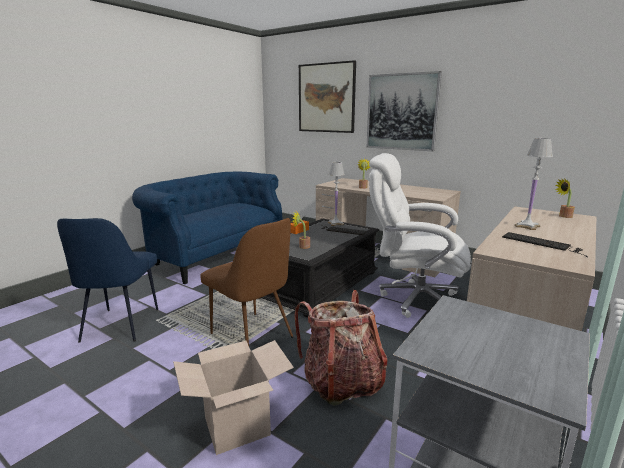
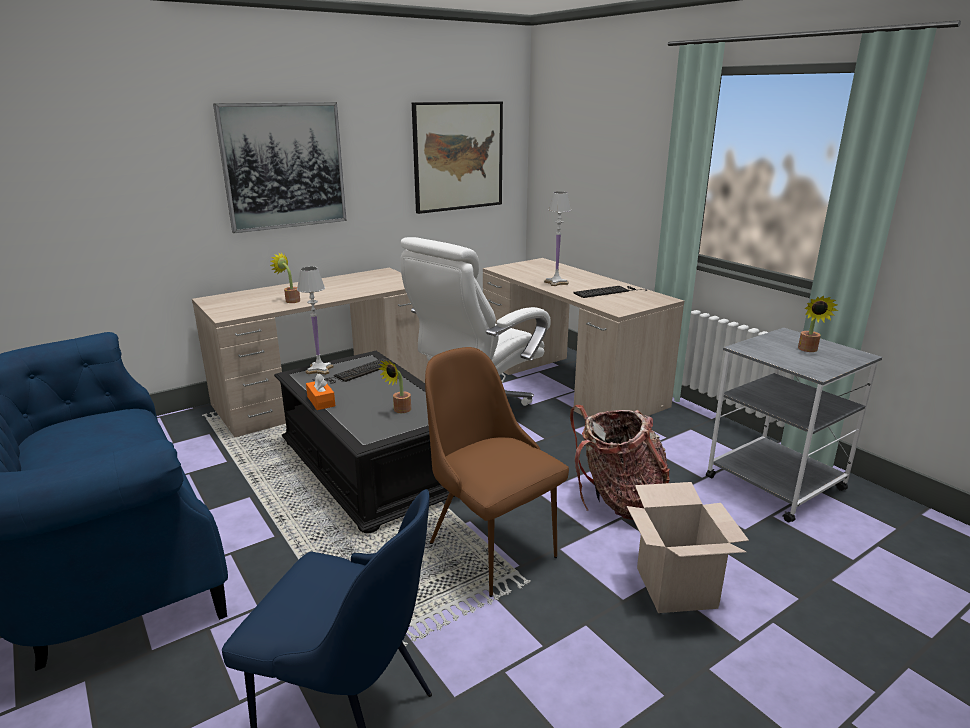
camera: 70 degrees left, 5 degrees up
brown chair [200,218,294,346] -> brown chair turned 105 degrees counterclockwise [425,347,569,597]
picture [299,60,356,133] -> picture moved to [412,102,503,214]
potted plant [555,178,575,218] -> potted plant moved to [798,295,838,352]

